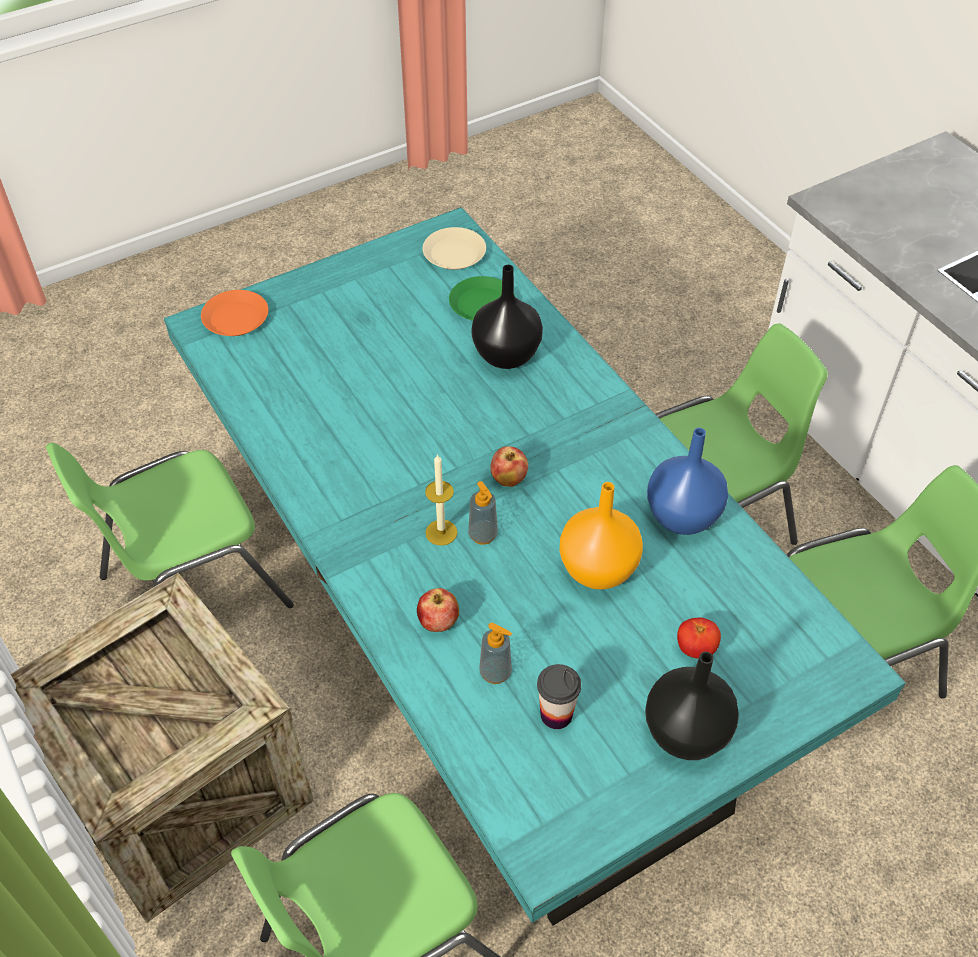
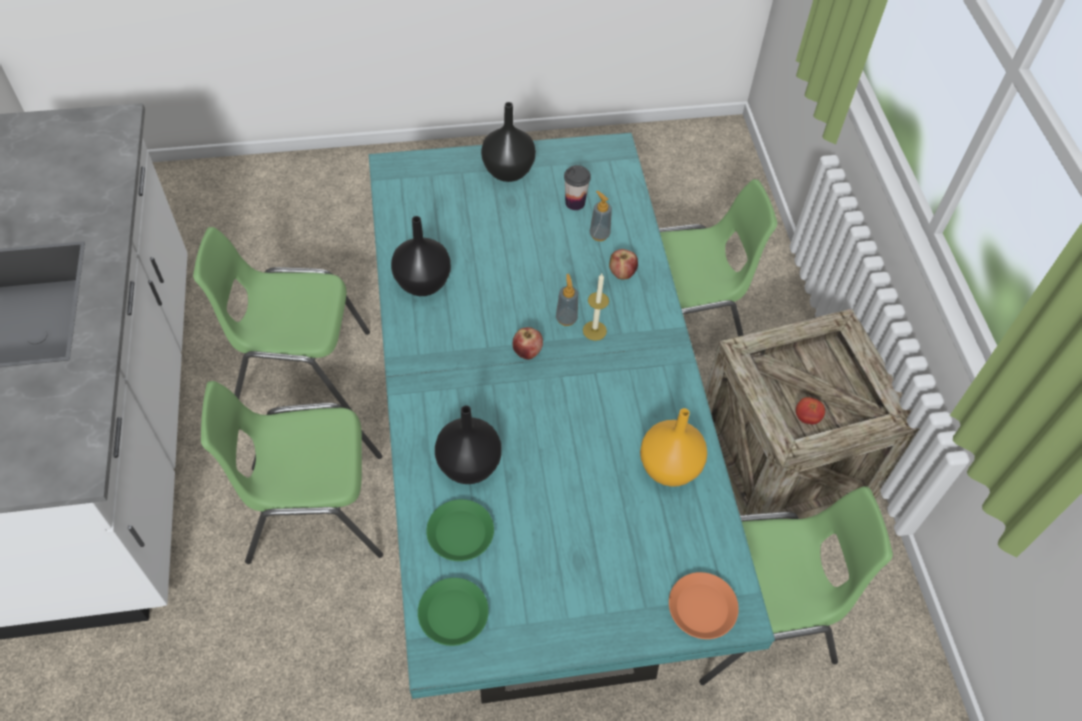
camera: 160 degrees left, 5 degrees up
beige plate [423,227,486,270] -> green plate [418,578,489,646]
orange vase [560,482,643,590] -> orange vase moved to [640,408,707,487]
blue vase [647,428,728,535] -> black vase [391,216,451,296]
tomato [677,618,721,659] -> tomato moved to [796,397,825,425]

